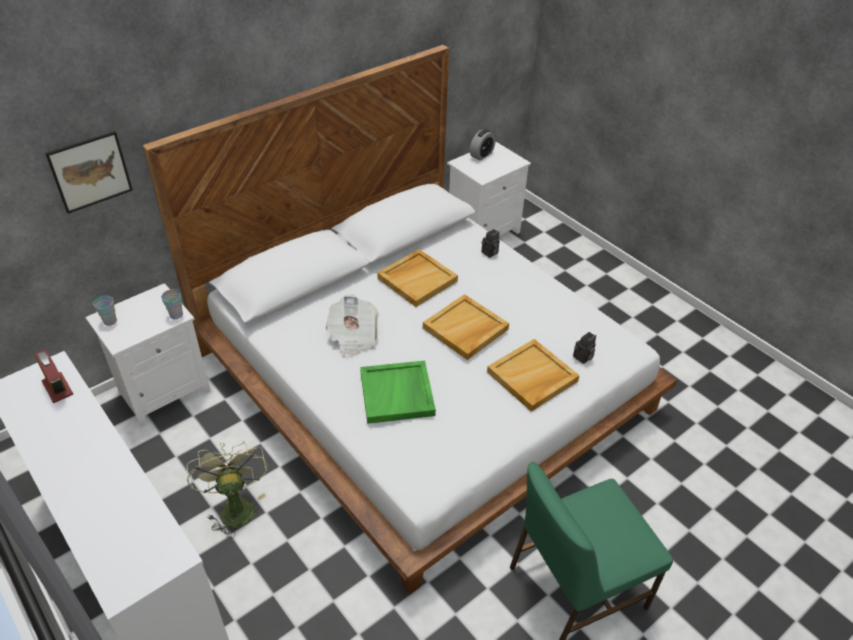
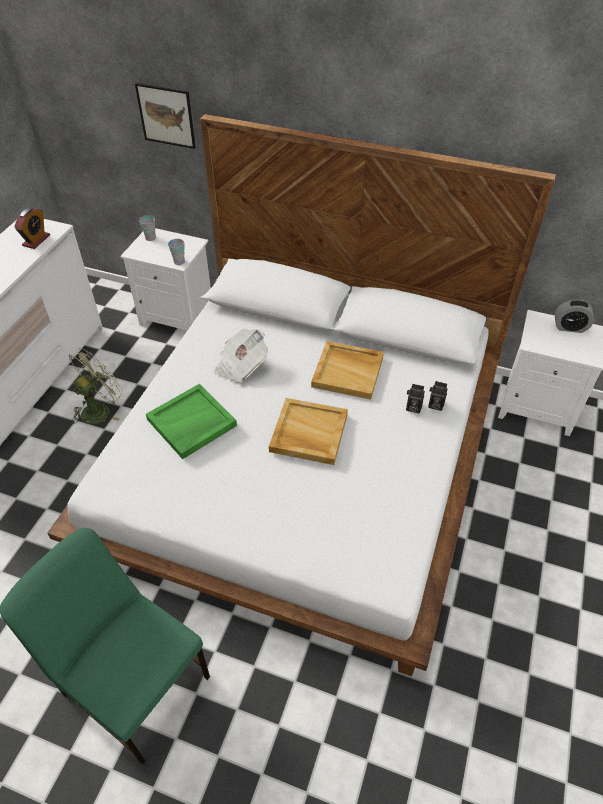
camera: 60 degrees right, 5 degrees up
beige tray [487,339,580,412] -> none
camera [573,332,596,364] -> camera moved to [406,384,425,413]

